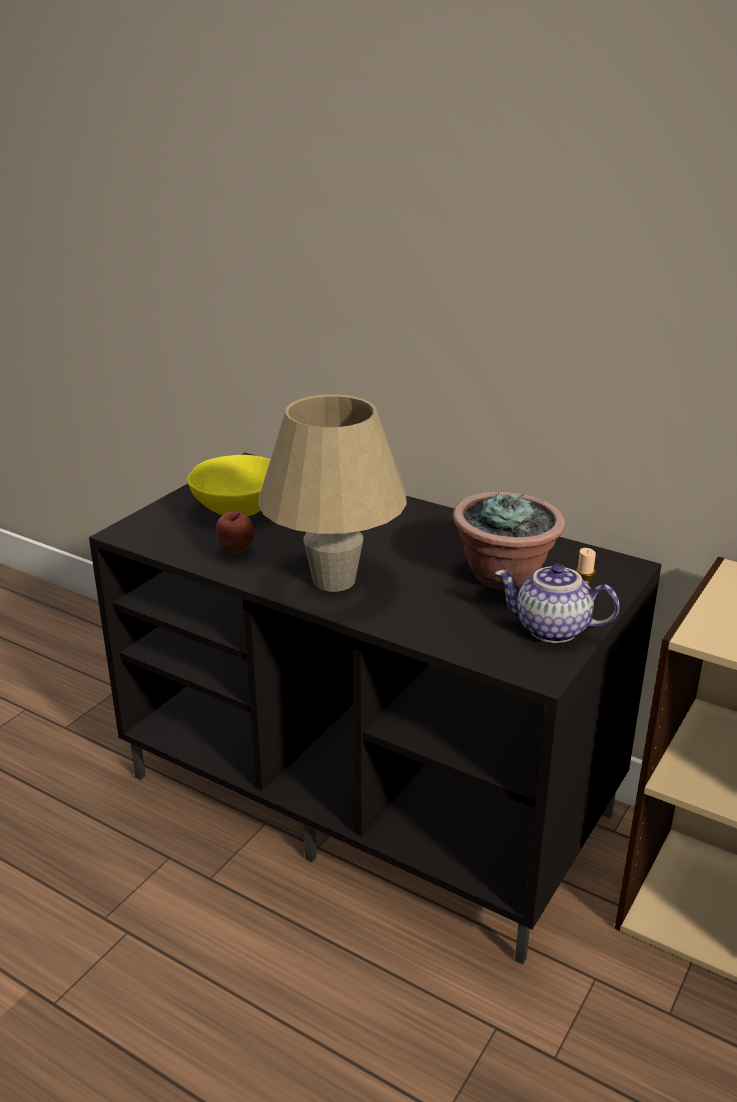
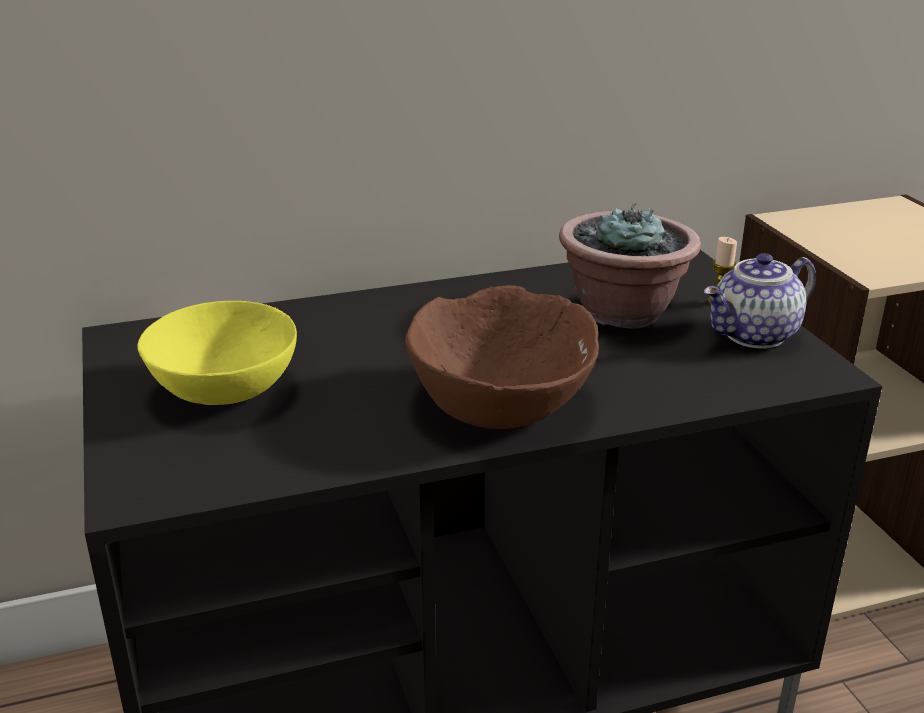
camera: 50 degrees left, 0 degrees up
apple [216,511,254,554] -> none
beige table lamp [258,395,407,592] -> brown bowl [405,285,599,429]

